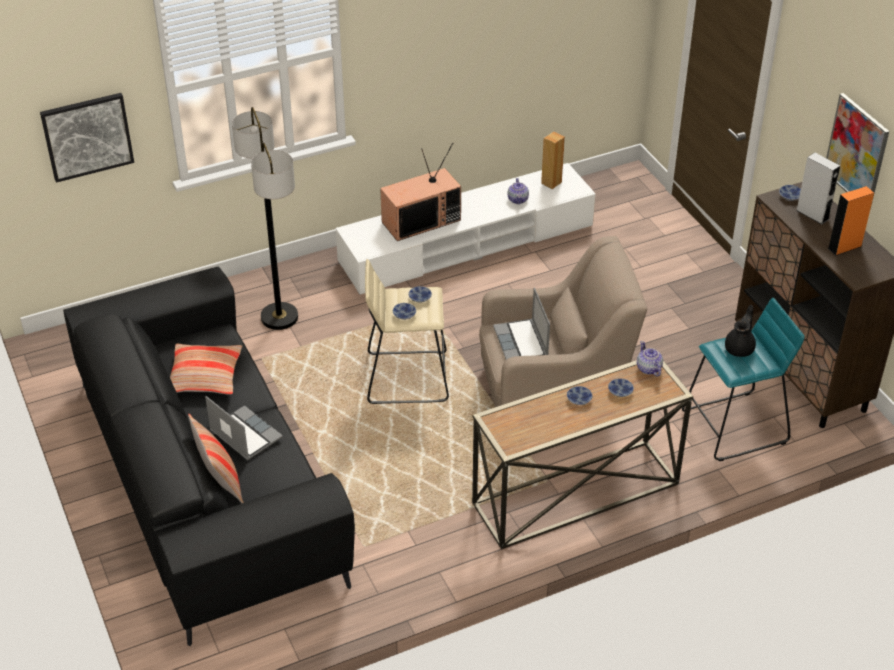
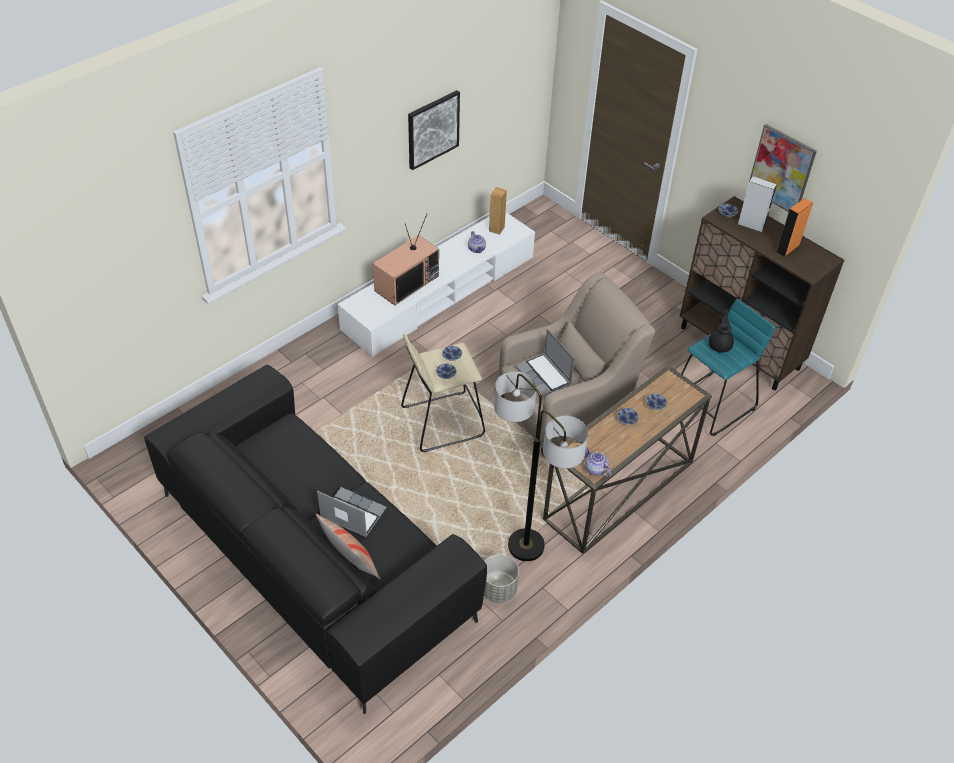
camera: 20 degrees left, 5 degrees up
picture [40,93,134,183] -> picture moved to [408,90,460,170]
pillow [170,344,242,395] -> none
floor lamp [232,107,298,330] -> floor lamp moved to [494,371,588,561]
teapot [637,341,663,377] -> teapot moved to [585,446,611,477]
none -> grey planter [484,554,519,603]

